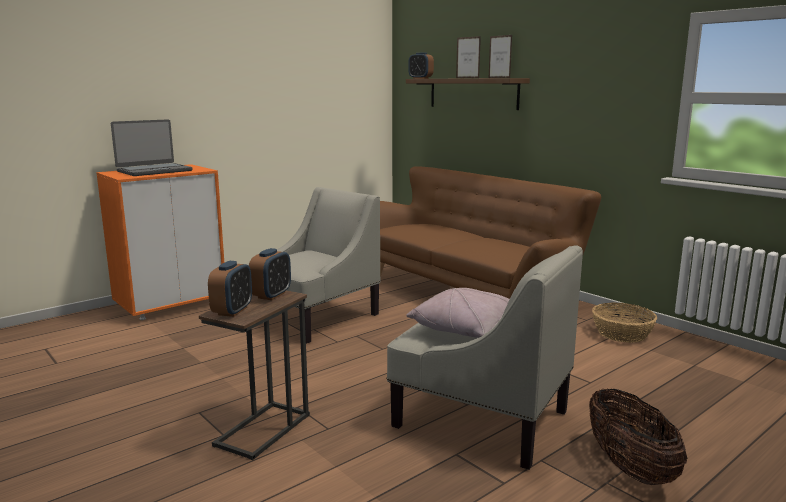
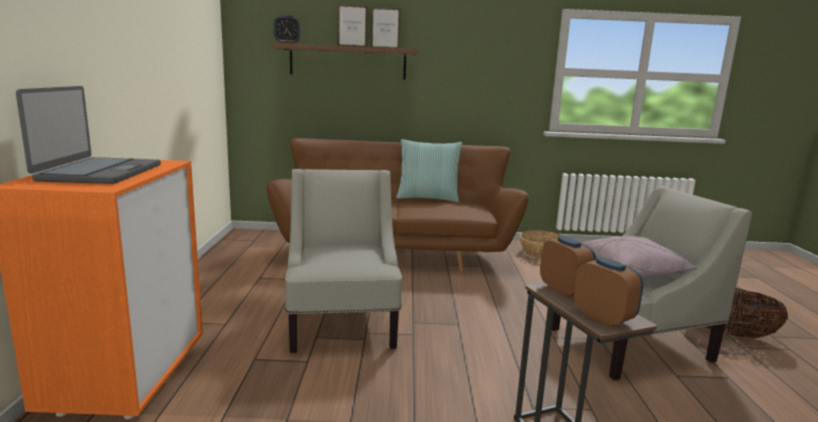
camera: 50 degrees left, 0 degrees up
none -> pillow [396,139,462,202]

